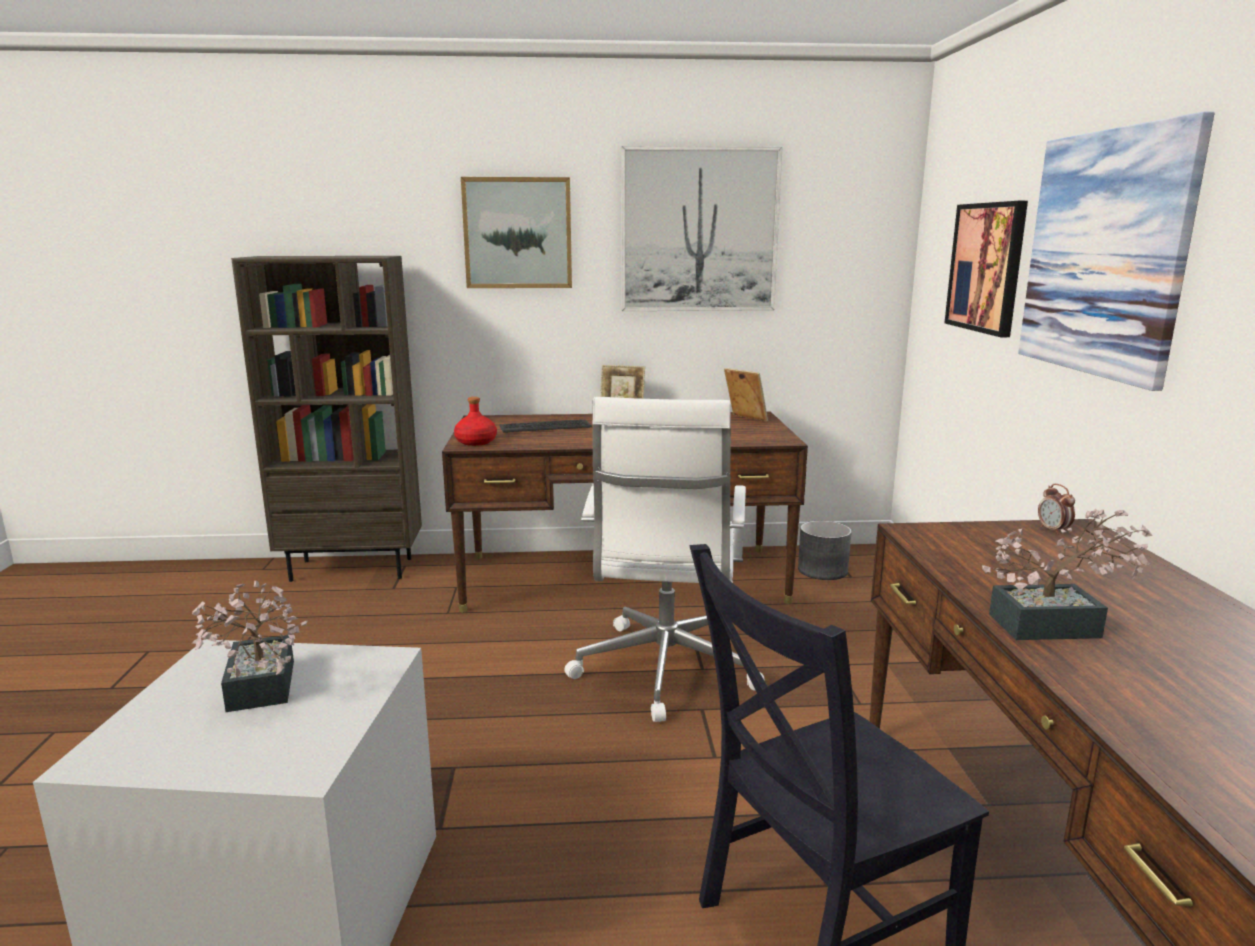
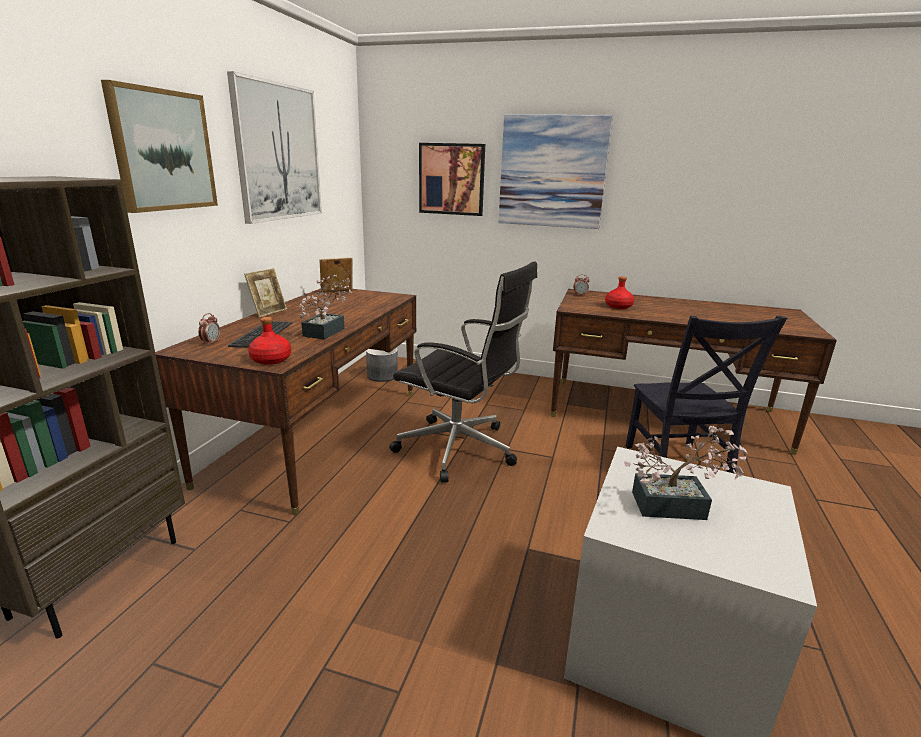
camera: 70 degrees left, 5 degrees up
white office chair [564,397,765,722] -> black office chair [389,261,537,483]
potted plant [982,508,1153,640] -> potted plant moved to [299,275,353,340]
none -> alarm clock [198,313,220,345]
none -> red bottle [605,277,634,309]

